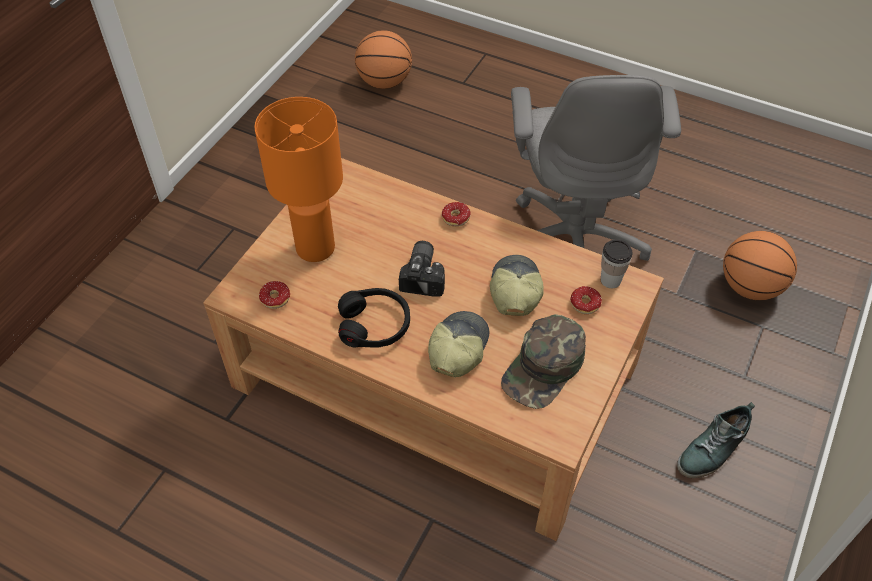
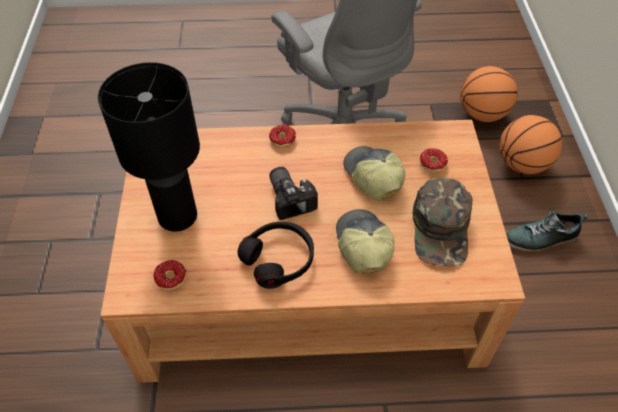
camera: 30 degrees left, 0 degrees up
orange table lamp [255,97,343,262] -> black table lamp [98,62,200,232]
basketball [355,30,412,89] -> basketball moved to [499,115,562,174]
cup [601,239,632,288] -> none
shoe [677,402,755,478] -> shoe turned 60 degrees clockwise [506,211,588,252]

